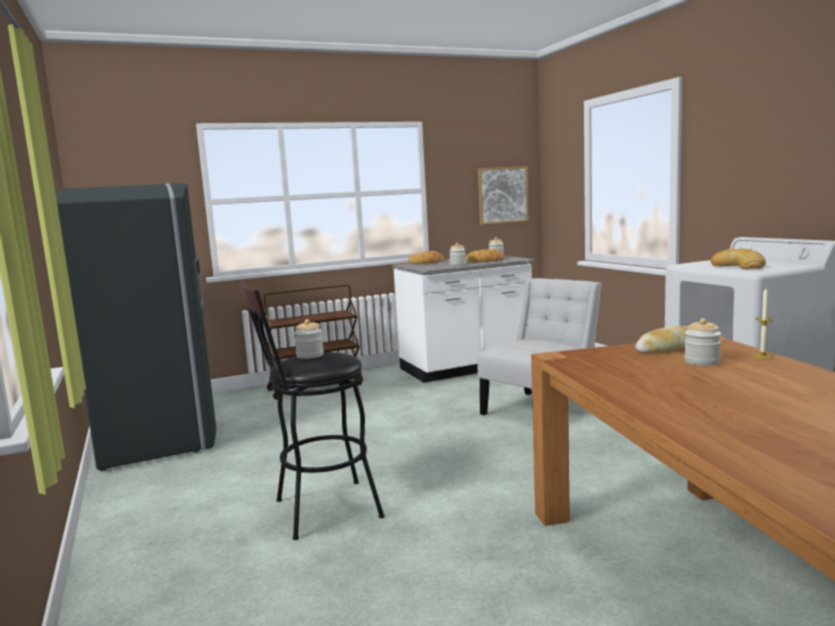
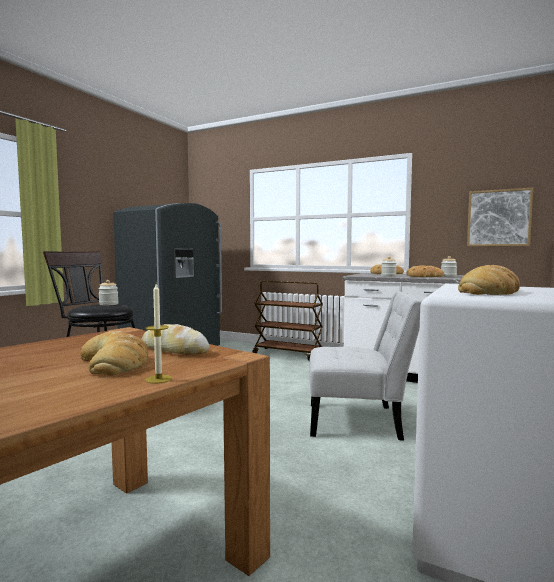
camera: 50 degrees right, 5 degrees down
jar [684,318,721,366] -> bread [80,331,148,376]

